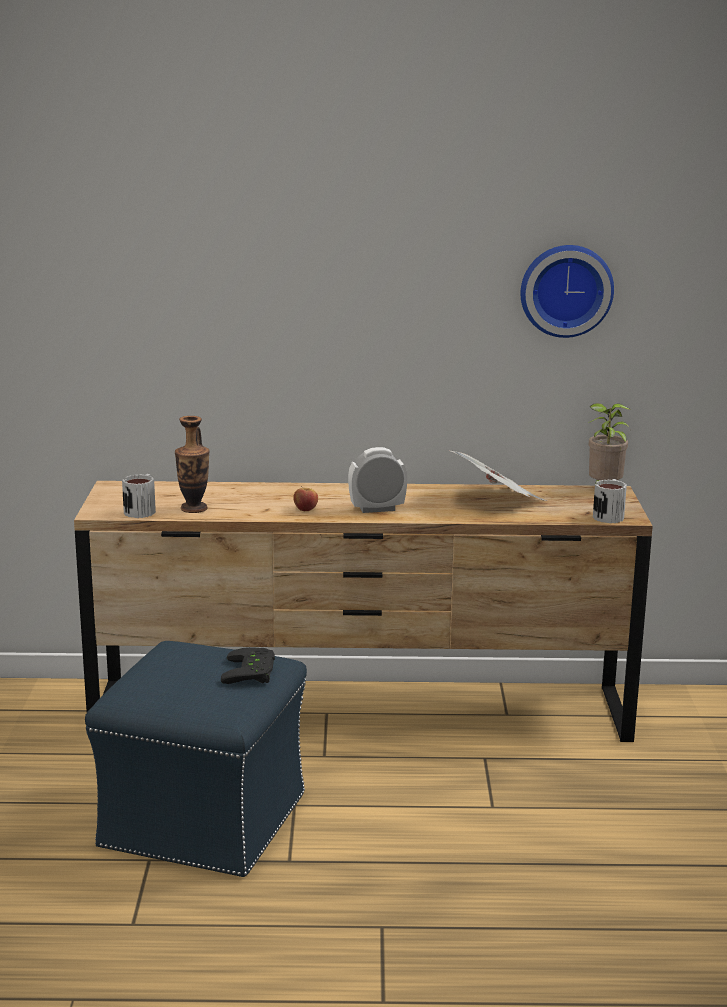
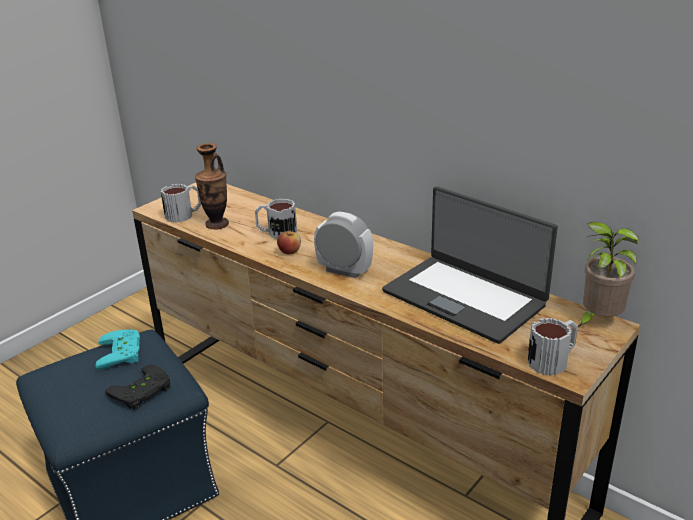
camera: 40 degrees right, 10 degrees up
newspaper [451,451,548,501] -> laptop [382,186,558,344]
wall clock [520,245,614,338] -> none
none -> turquoise game controller [96,329,140,370]
none -> mug [255,199,297,239]

